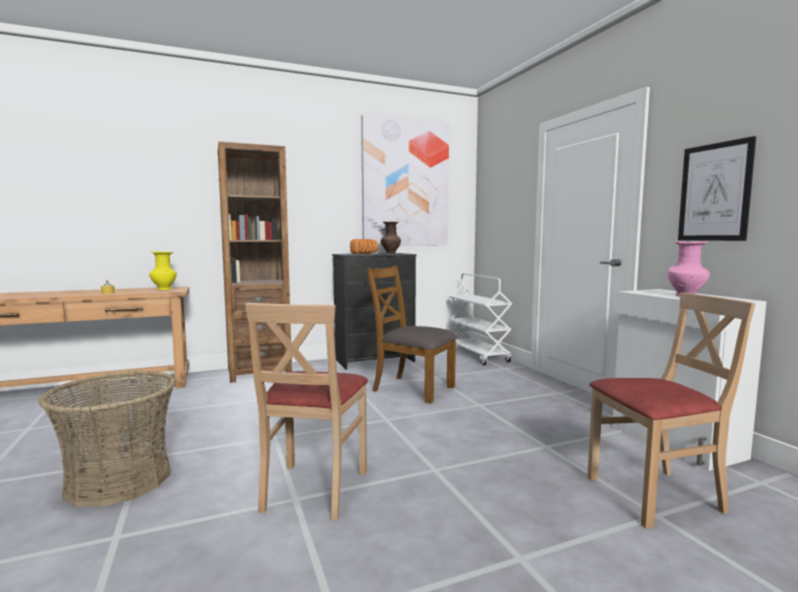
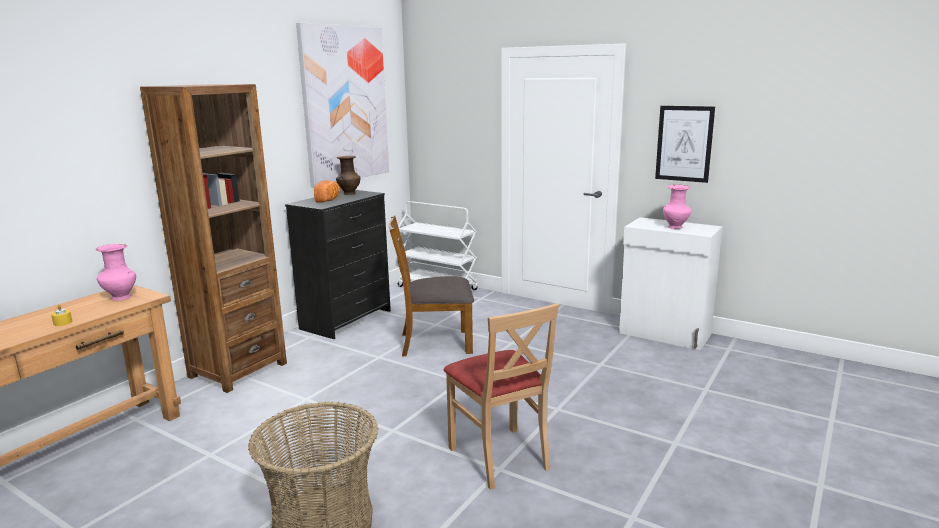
camera: 35 degrees left, 10 degrees up
yellow vase [149,252,177,290] -> pink vase [96,244,136,301]
beige chair [587,292,755,529] -> none

